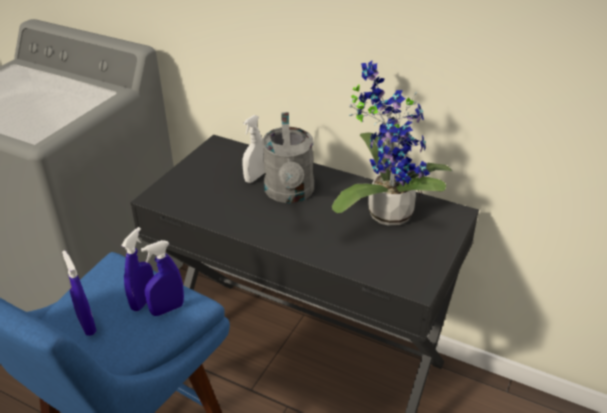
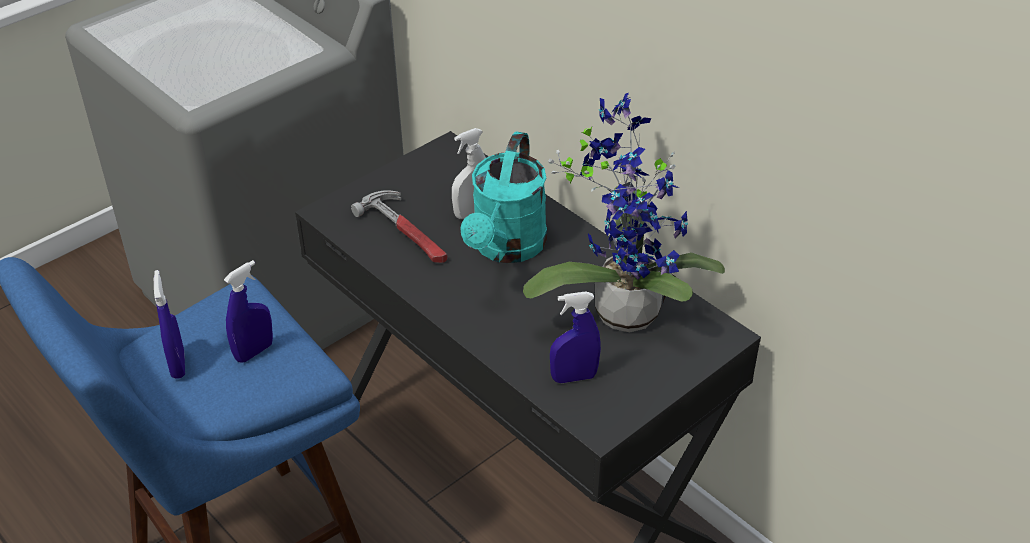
camera: 20 degrees right, 5 degrees up
blue spray bottle [141,240,184,316] -> blue spray bottle moved to [550,291,601,383]
grey watering can [262,112,314,203] -> turquoise watering can [460,131,547,263]
none -> hammer [351,190,447,263]

